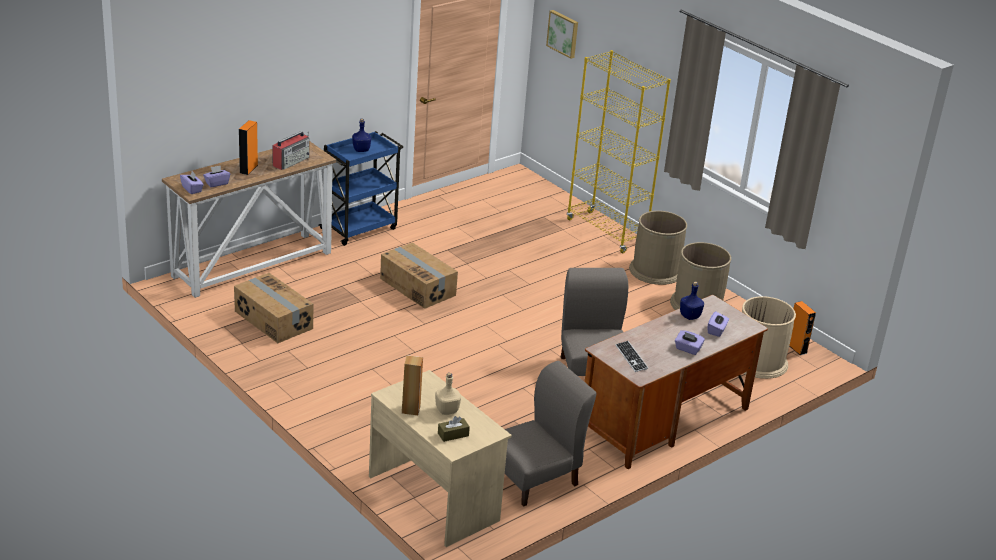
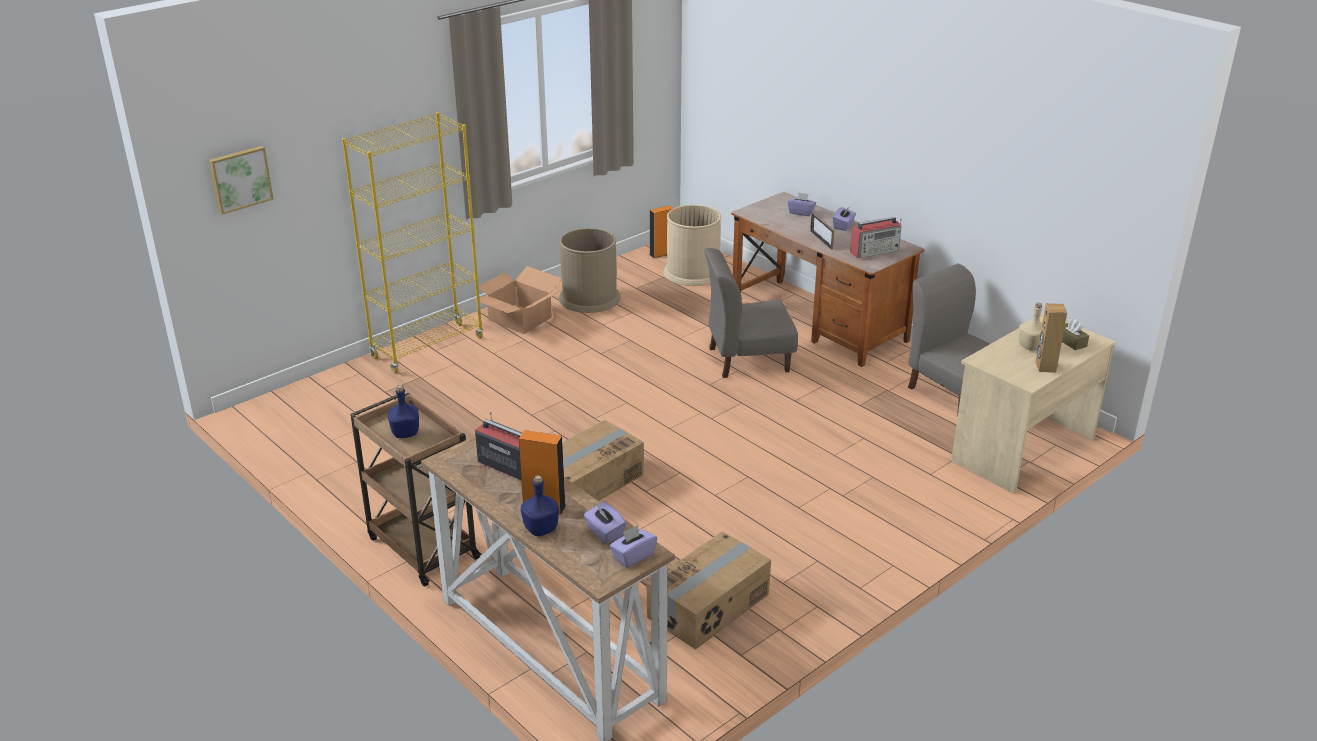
camera: 90 degrees left, 0 degrees up
blue cart [319,131,403,246] -> brown cart [350,393,481,587]
keyboard [615,341,648,372] -> radio [850,217,902,258]
brown trash can [629,211,687,285] -> cardboard box [473,266,562,334]
blue bottle [680,282,704,320] -> blue bottle moved to [521,475,559,536]
none -> picture frame [810,212,834,250]

